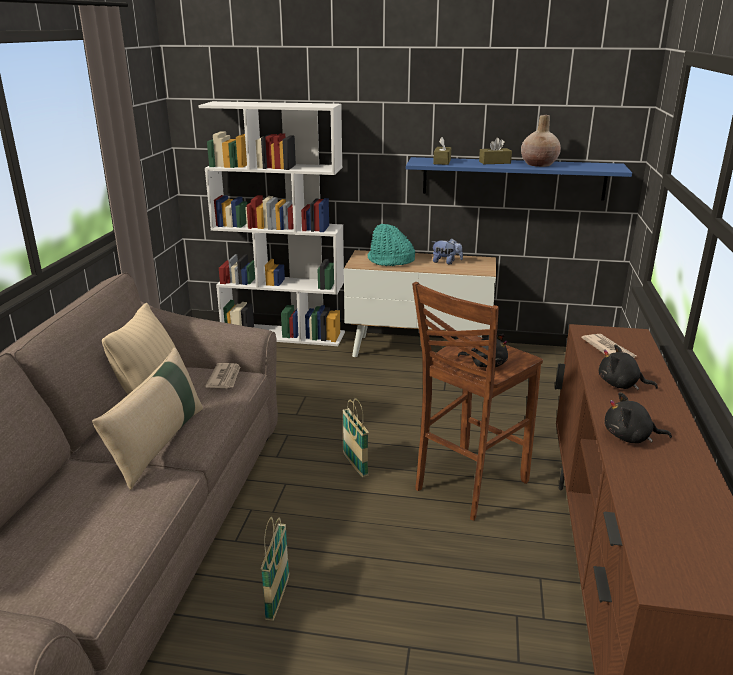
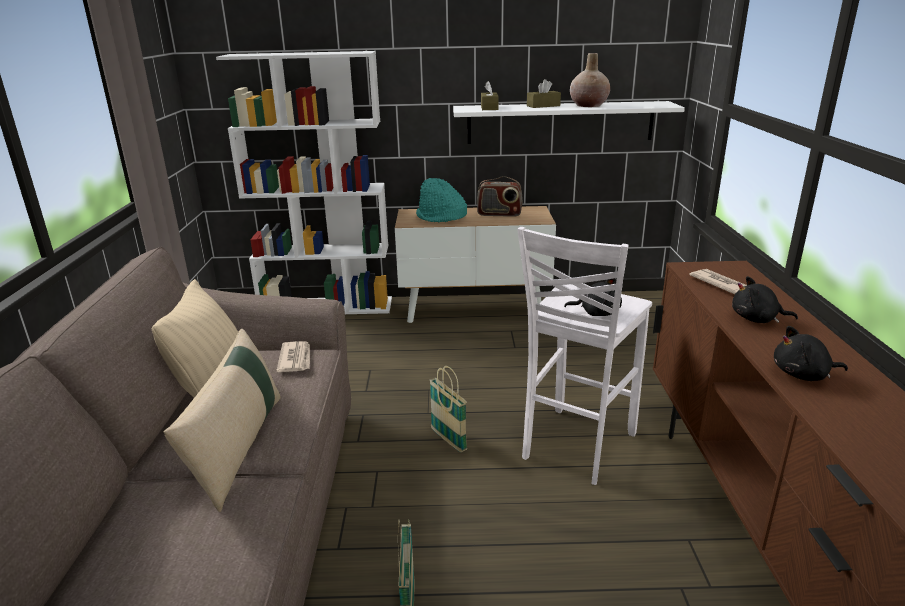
camera: 10 degrees left, 0 degrees up
blue shelf [406,157,632,201] -> white shelf [453,101,685,144]
brown stool [412,282,543,521] -> white stool [517,227,652,485]
plush toy [432,238,463,264] -> radio [477,176,523,217]

